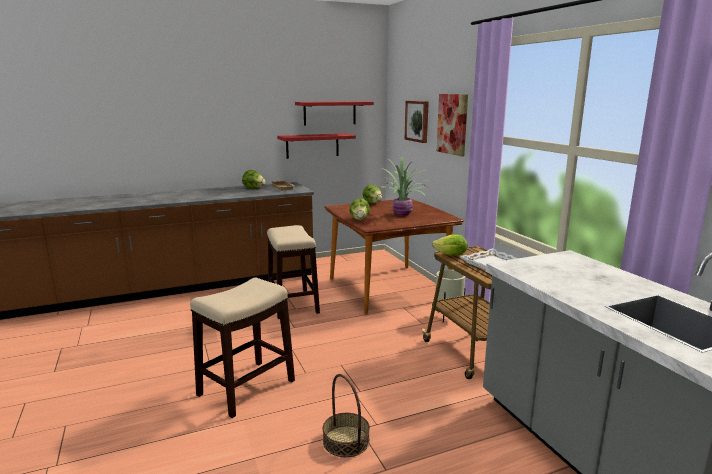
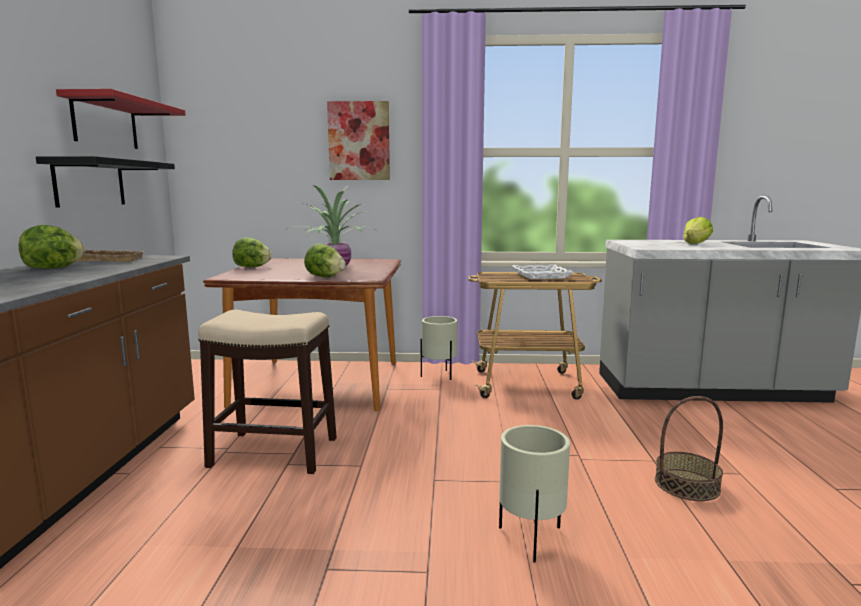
camera: 65 degrees left, 5 degrees down
stool [190,278,295,418] -> beige planter [499,425,570,562]
red shelf [277,133,356,159] -> black shelf [36,156,175,208]
picture [405,101,429,143] -> none
lettuce [432,234,467,255] -> lettuce moved to [683,217,713,244]

